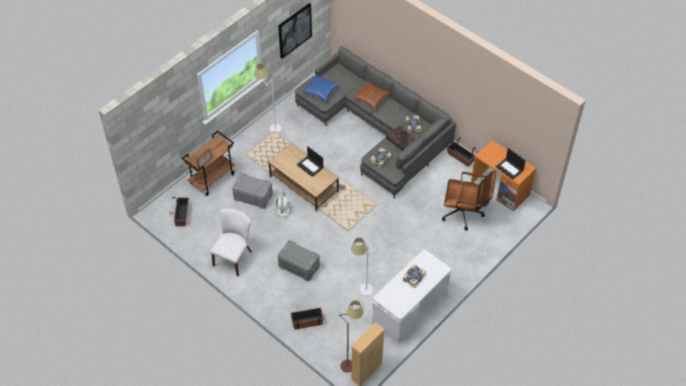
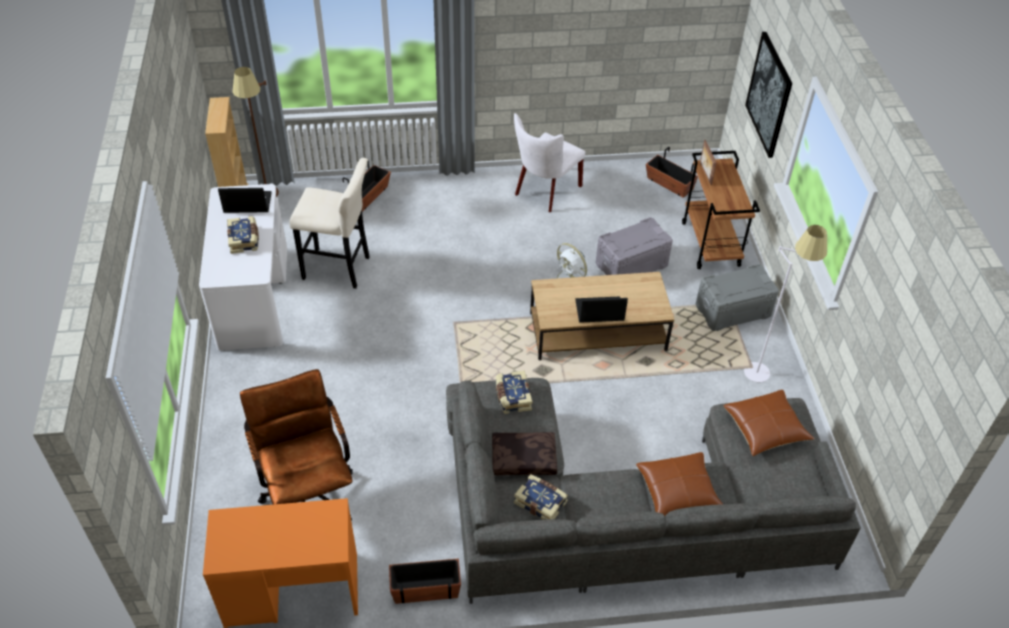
camera: 130 degrees right, 5 degrees down
white chair [210,209,252,276] -> white chair turned 60 degrees clockwise [514,113,585,212]
picture [278,3,312,59] -> picture moved to [745,32,792,158]
grey storage box [278,240,320,281] -> grey storage box moved to [696,264,779,331]
blue pillow [302,75,340,102] -> brown pillow [723,390,815,456]
white floor lamp [351,238,374,295] -> beige stool [290,158,370,289]
brown office chair [442,170,496,230] -> brown office chair turned 105 degrees clockwise [240,369,353,520]
laptop [496,148,526,180] -> laptop moved to [218,188,272,213]

